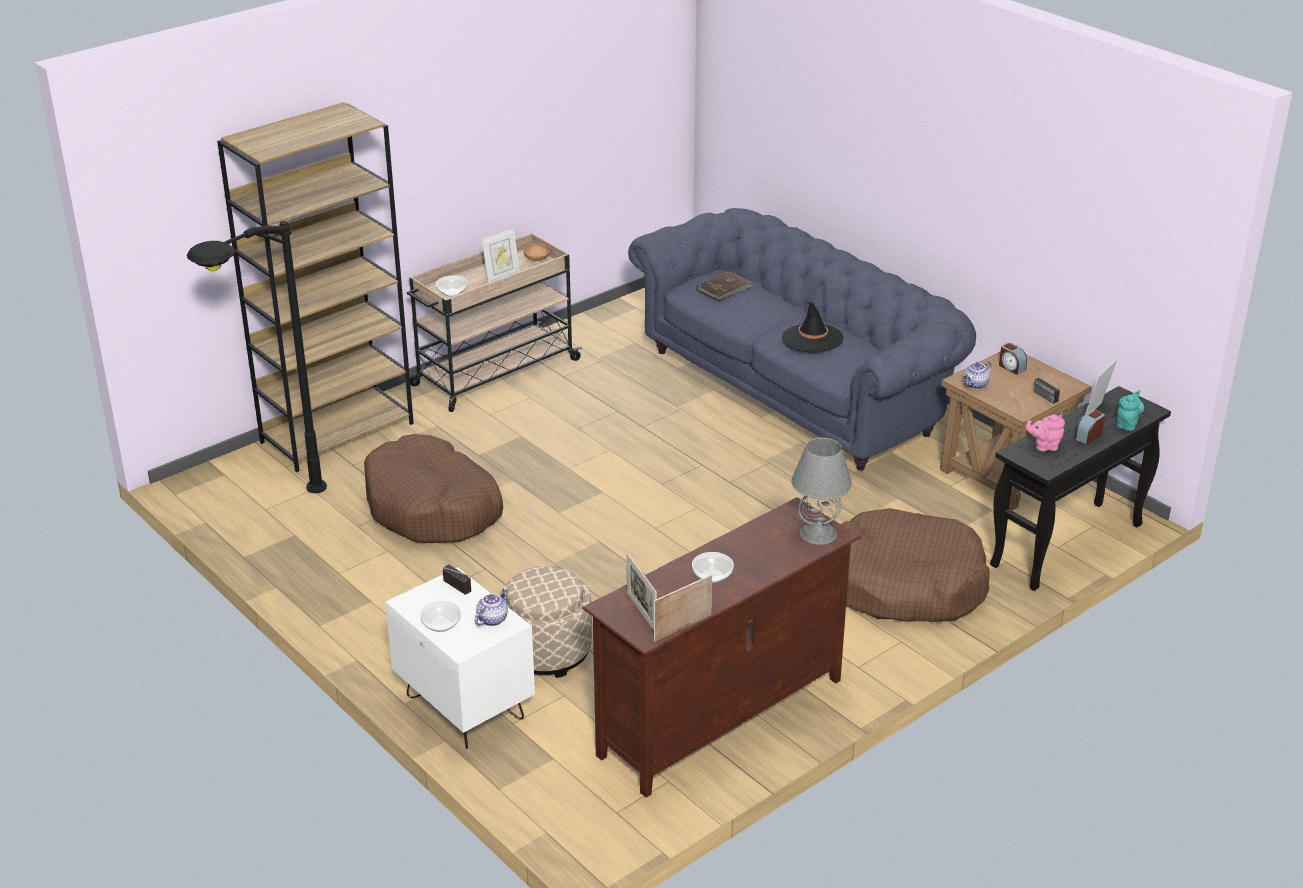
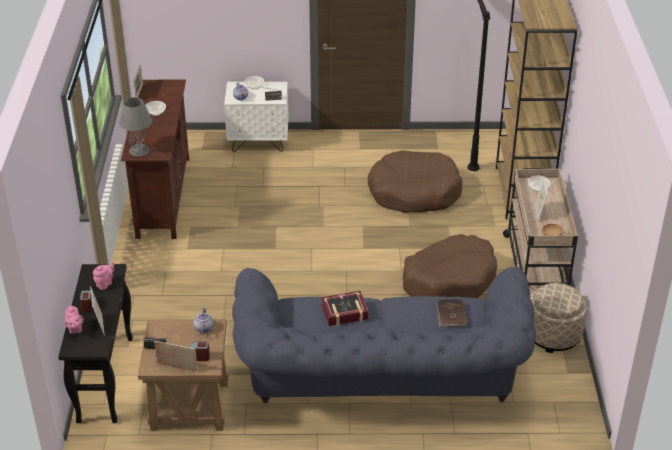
camera: 130 degrees right, 5 degrees up
beige ottoman [499,566,592,678] -> beige ottoman moved to [530,283,587,353]
picture frame [627,553,657,630] -> picture frame moved to [154,341,198,372]
black hat [782,302,844,353] -> book [321,291,369,326]
brown dog bed [841,508,990,622] -> brown dog bed moved to [403,234,497,298]
turquoise teapot [1117,390,1144,431] -> pink teapot [65,305,83,334]

